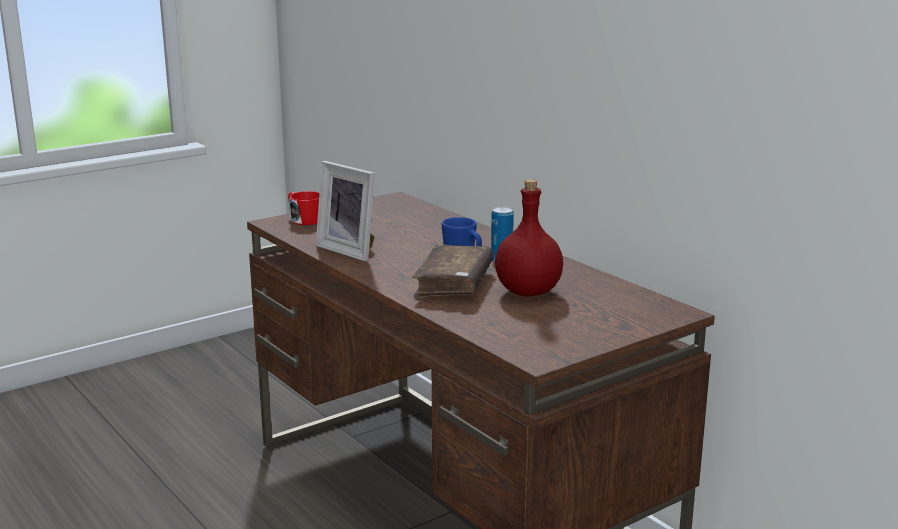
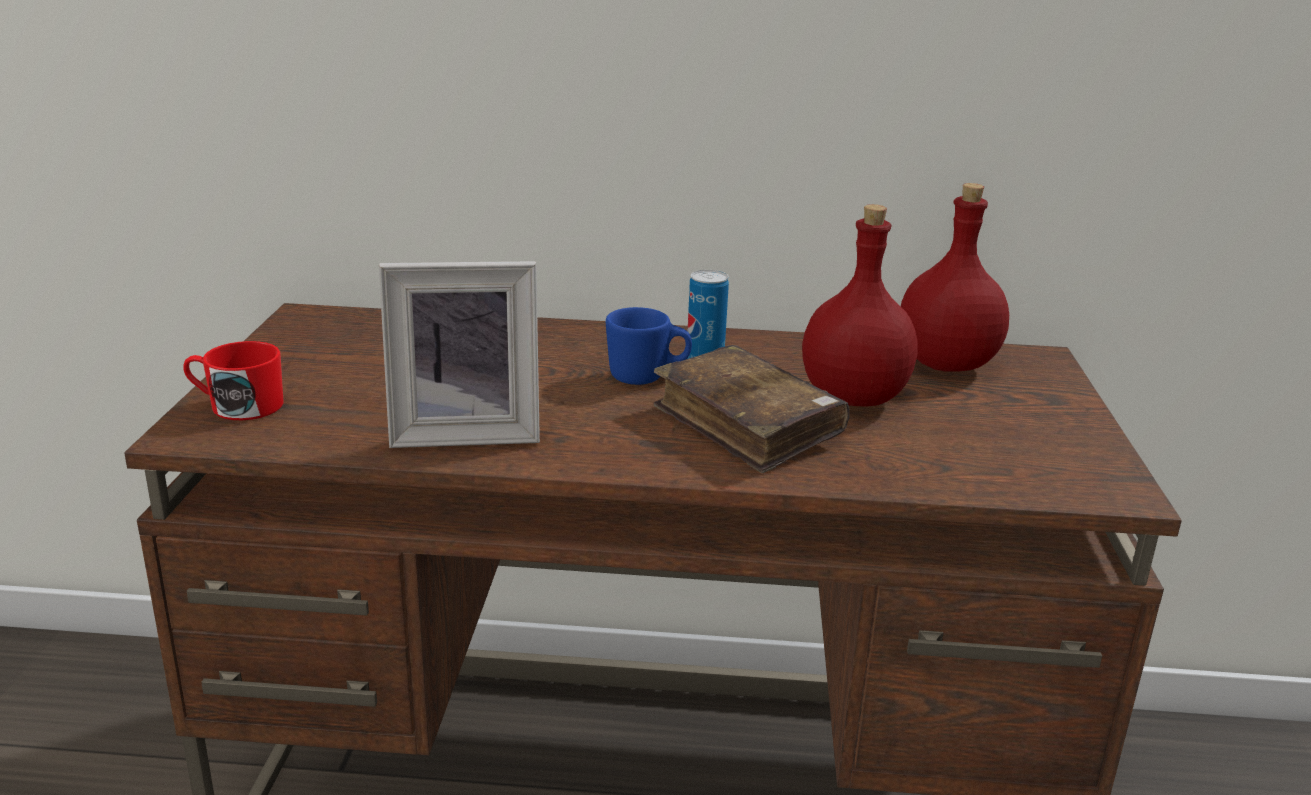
camera: 50 degrees left, 5 degrees up
none -> red bottle [901,183,1009,372]

